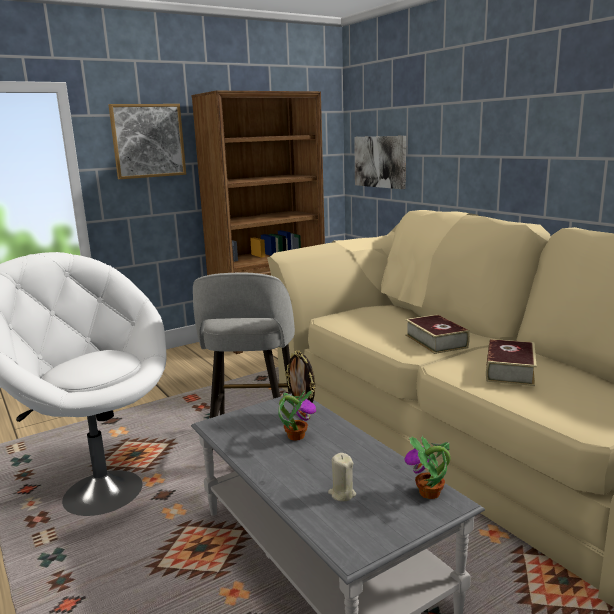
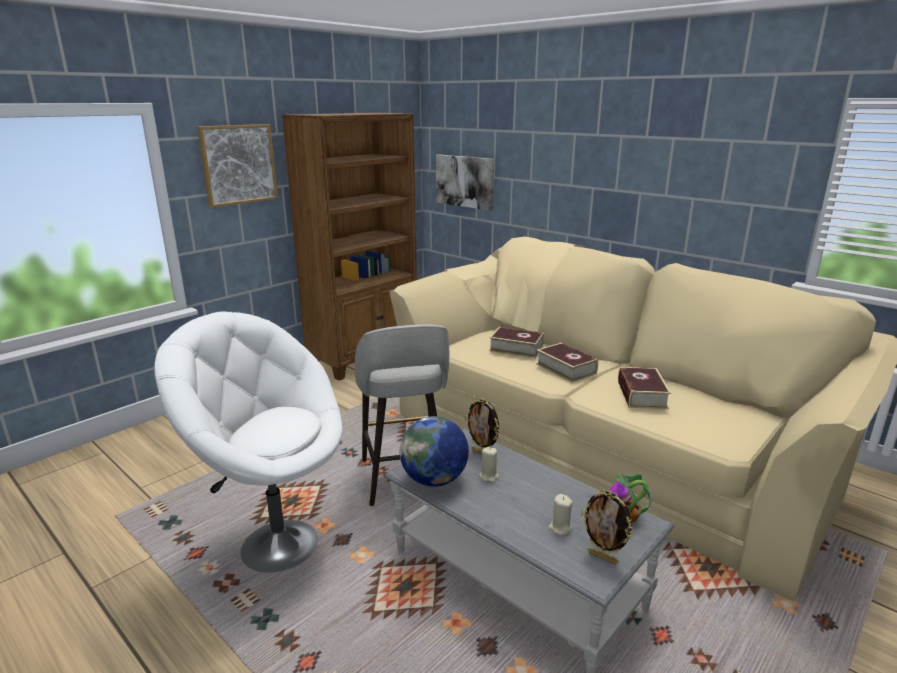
camera: 15 degrees left, 5 degrees up
potted plant [278,391,316,441] -> beige candle [479,447,499,482]
none -> globe [400,416,469,487]
none -> book [489,327,544,358]
none -> picture frame [581,490,634,564]

